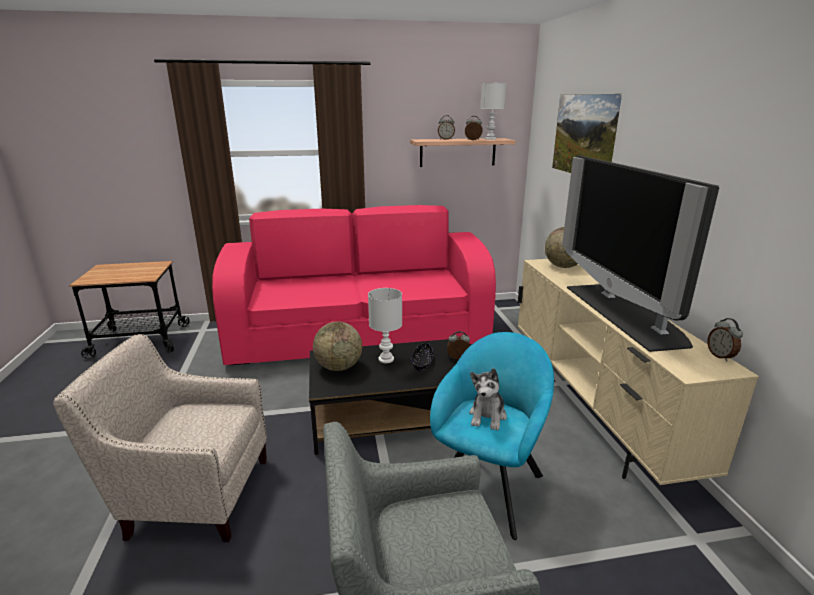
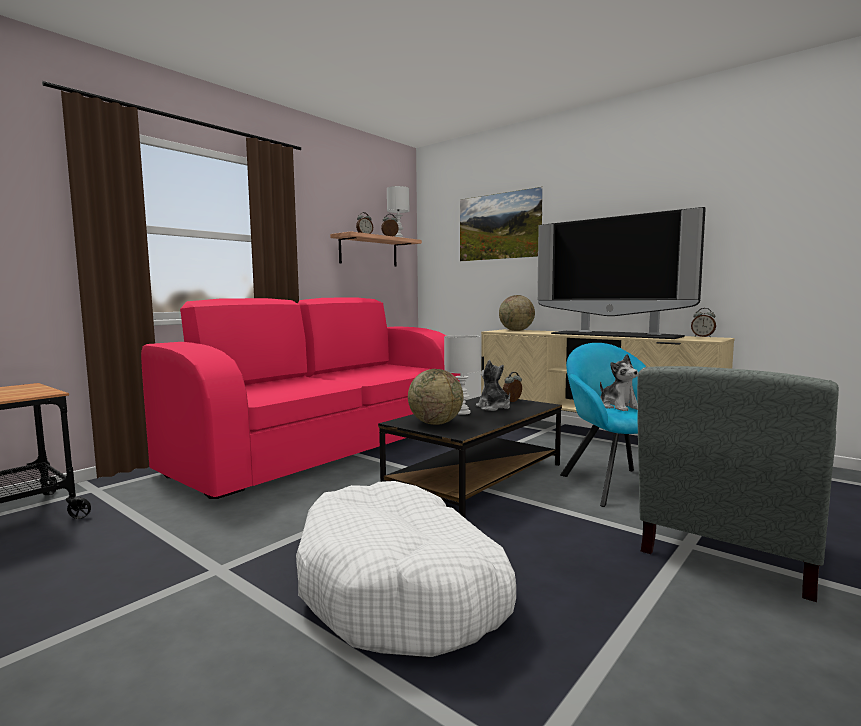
camera: 40 degrees left, 15 degrees down
beige armchair [53,334,267,542] -> white dog bed [296,481,516,657]
black bowl [412,342,433,372] -> plush toy [476,360,510,411]

